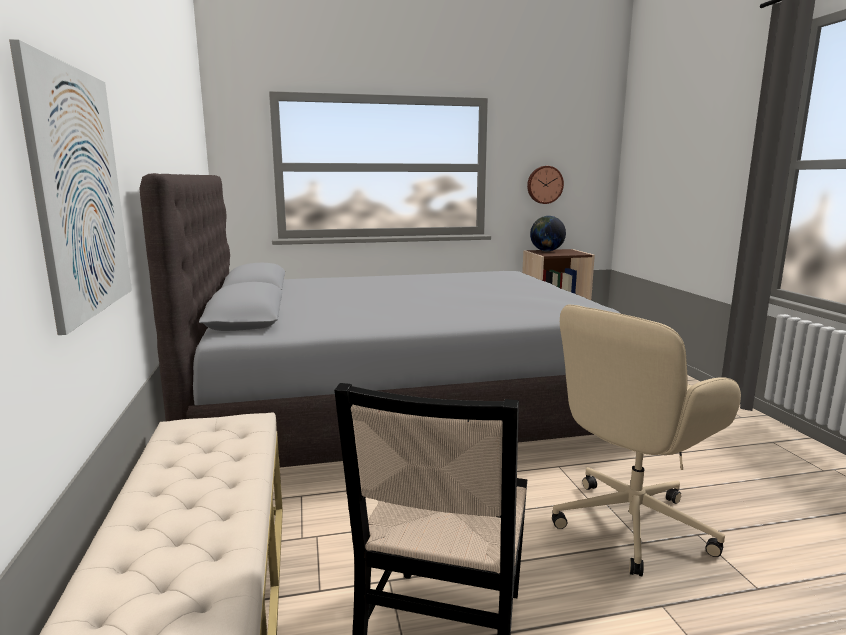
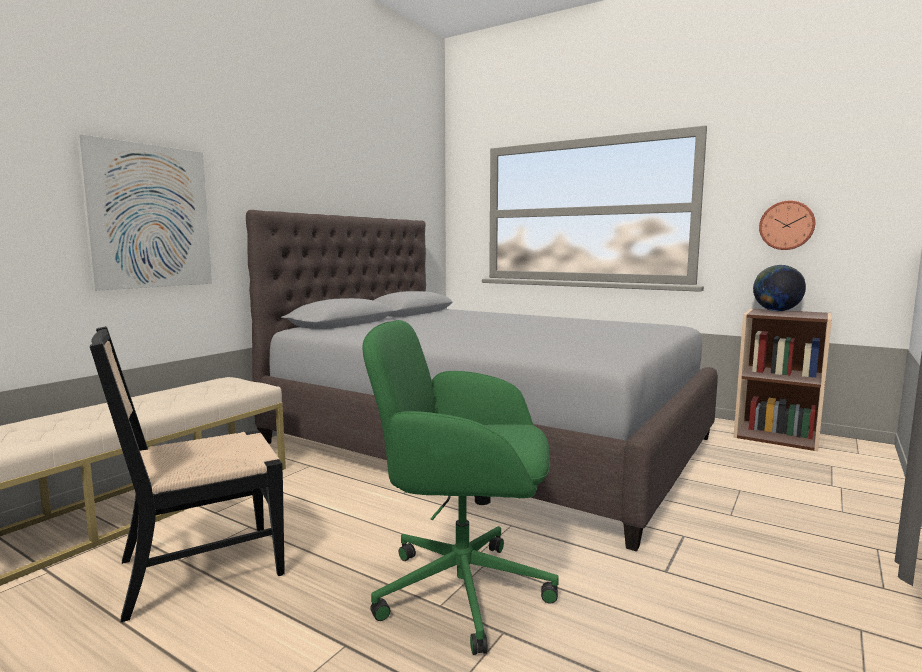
camera: 45 degrees right, 5 degrees down
beige office chair [552,305,741,576] -> green office chair [363,320,559,655]

